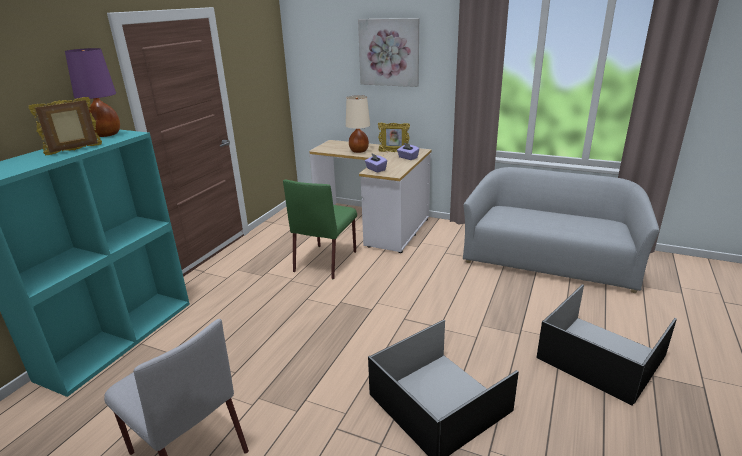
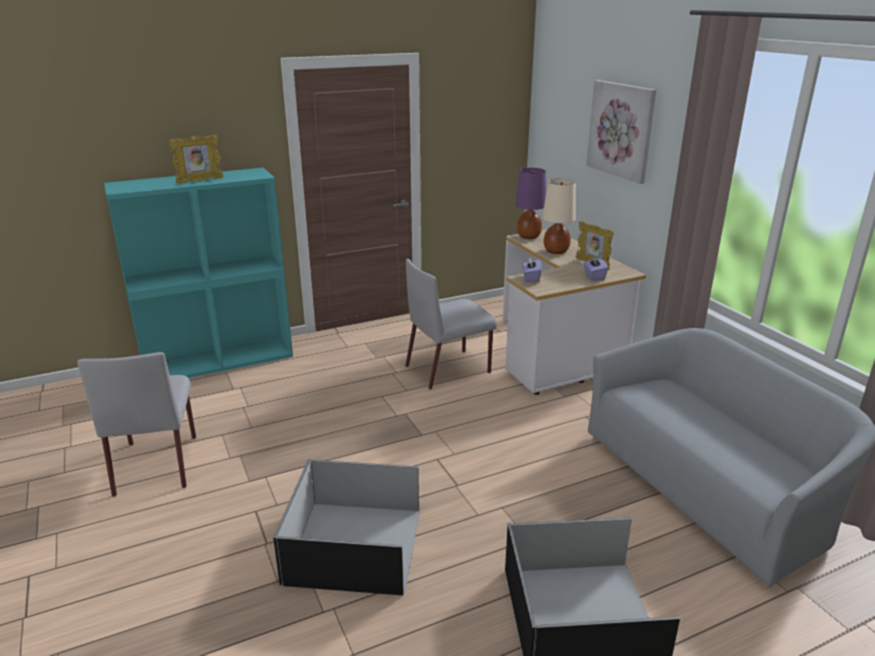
camera: 40 degrees right, 0 degrees up
picture frame [28,97,102,155] -> picture frame turned 150 degrees clockwise [169,135,223,184]
purple table lamp [65,48,120,137] -> purple table lamp moved to [515,168,546,239]
green chair [283,180,357,279] -> grey chair [405,259,497,390]

